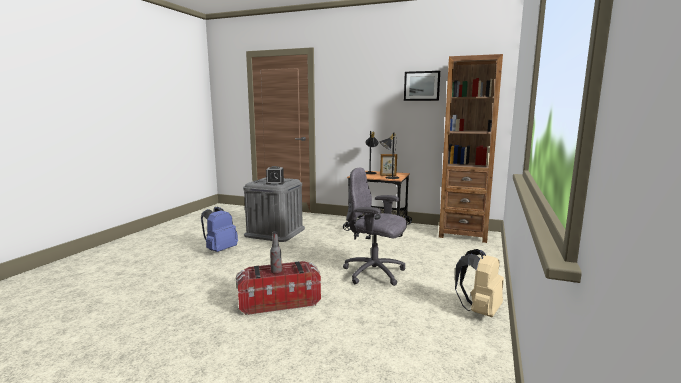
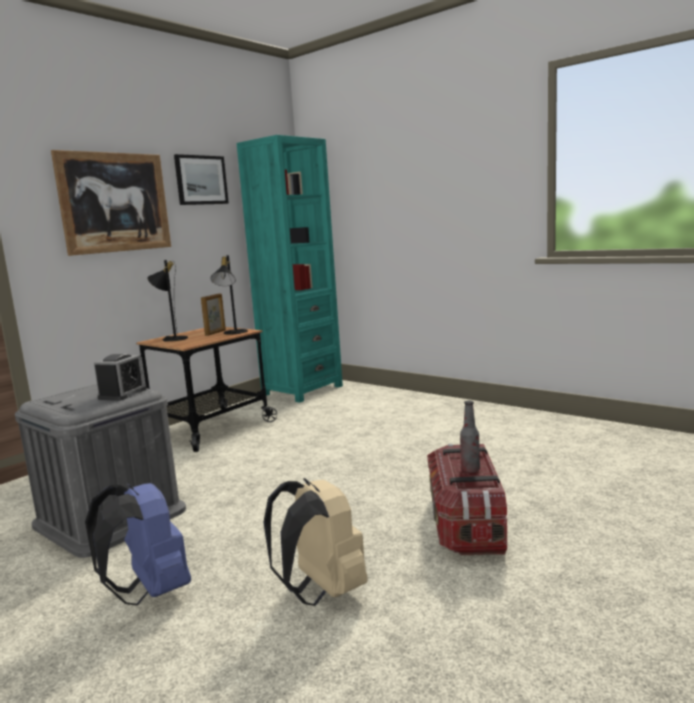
camera: 70 degrees left, 0 degrees up
grey office chair [343,168,407,286] -> none
brown bookcase [439,54,503,243] -> turquoise bookcase [237,135,343,403]
beige backpack [455,249,504,317] -> beige backpack moved to [263,478,368,606]
none -> picture [51,150,171,256]

